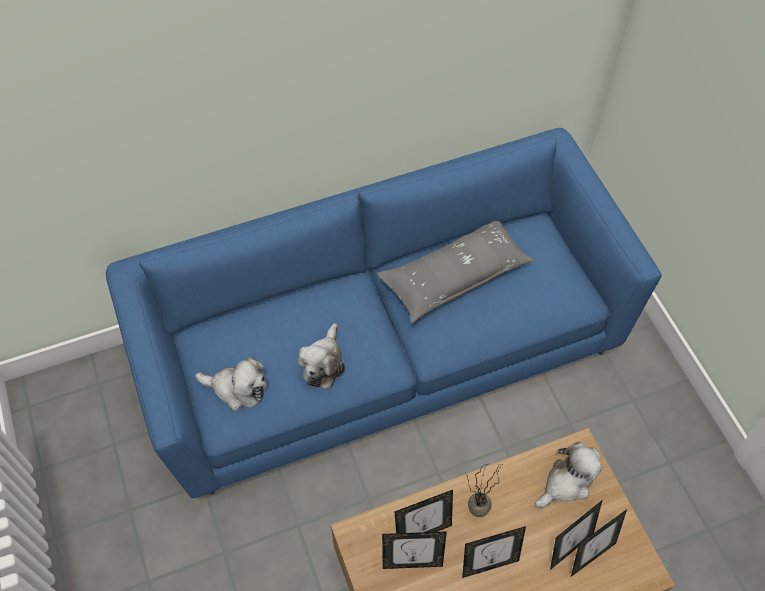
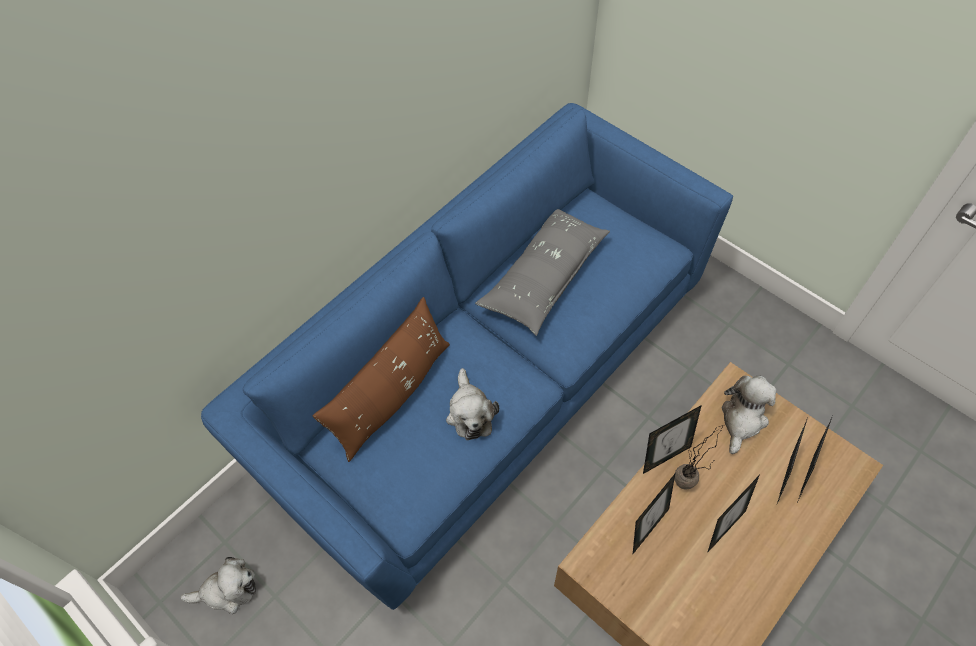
camera: 25 degrees left, 0 degrees up
plush toy [195,357,267,411] -> plush toy moved to [180,557,256,614]
picture frame [382,531,447,569] -> picture frame moved to [643,405,702,474]
none -> brown pillow [313,297,450,462]

